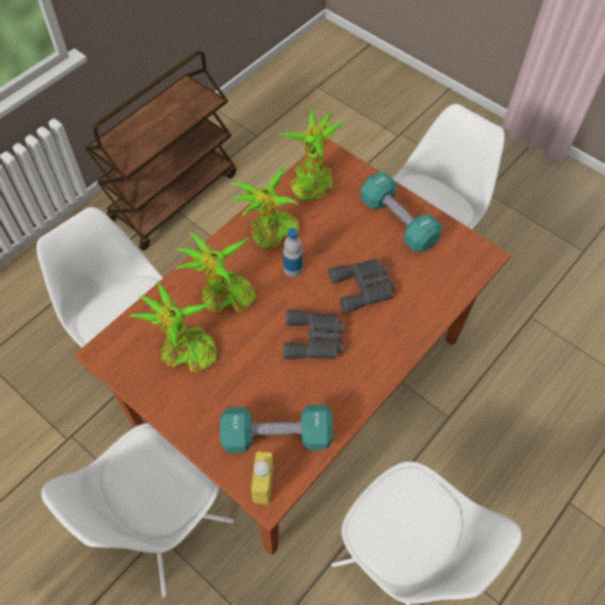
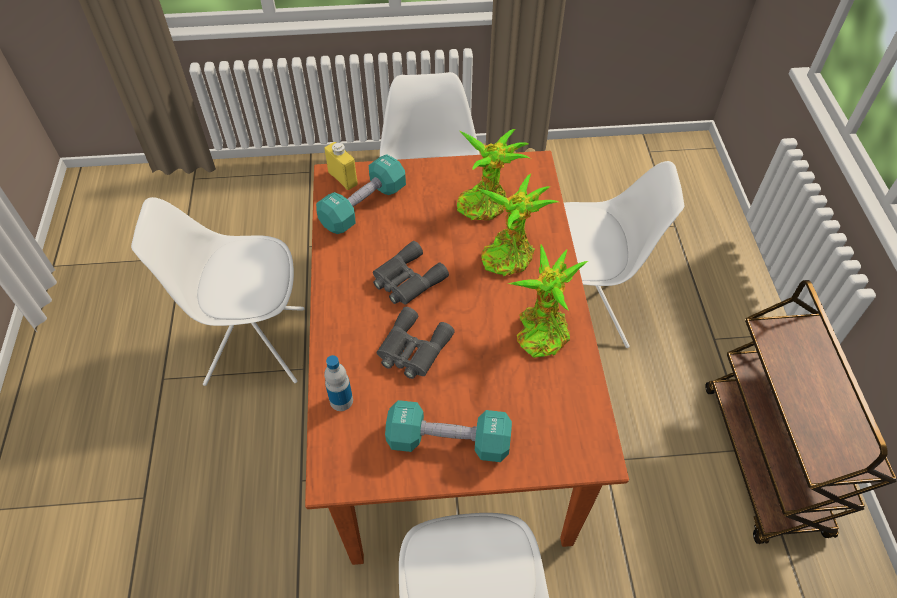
camera: 135 degrees right, 5 degrees down
potted plant [279,107,346,200] -> none
bottle [283,228,303,277] -> bottle moved to [324,355,353,411]

